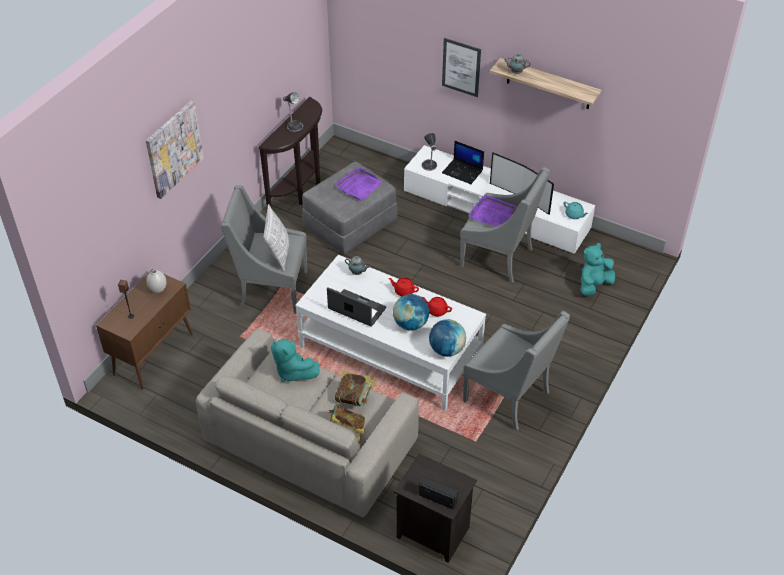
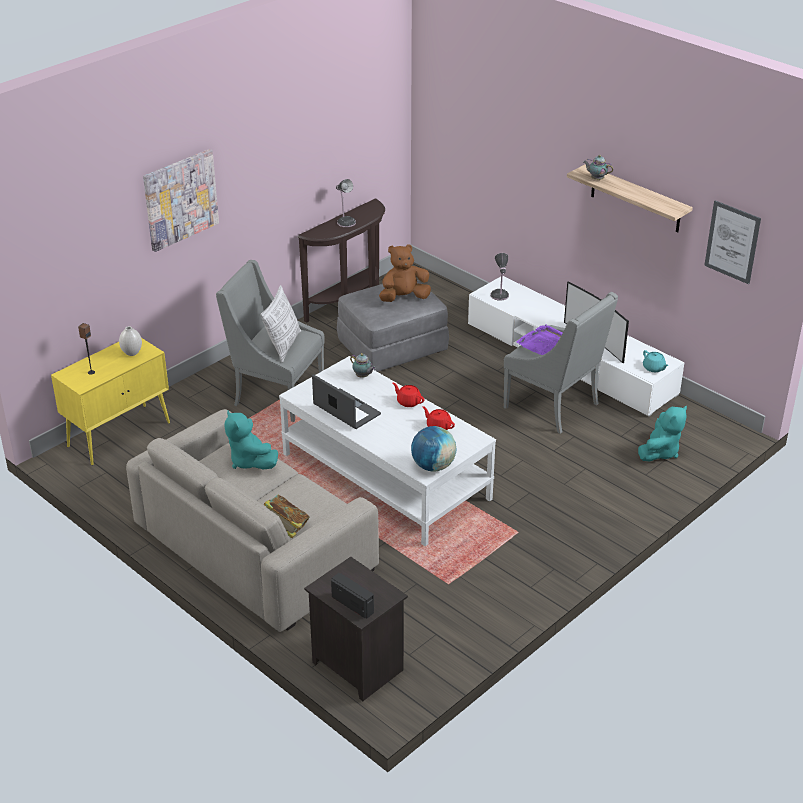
camera: 15 degrees right, 10 degrees down
brown cabinet [96,269,193,390] -> yellow cabinet [51,338,170,465]
book [334,371,375,406] -> none
purple tray [336,168,382,201] -> brown plush toy [379,244,431,302]
globe [393,294,429,330] -> none
picture [442,38,481,97] -> picture moved to [704,200,761,284]
laptop [442,141,484,184] -> none
grey armchair [463,311,570,430] -> none
turquoise plush toy [581,243,615,296] -> turquoise plush toy turned 150 degrees clockwise [638,406,687,461]

